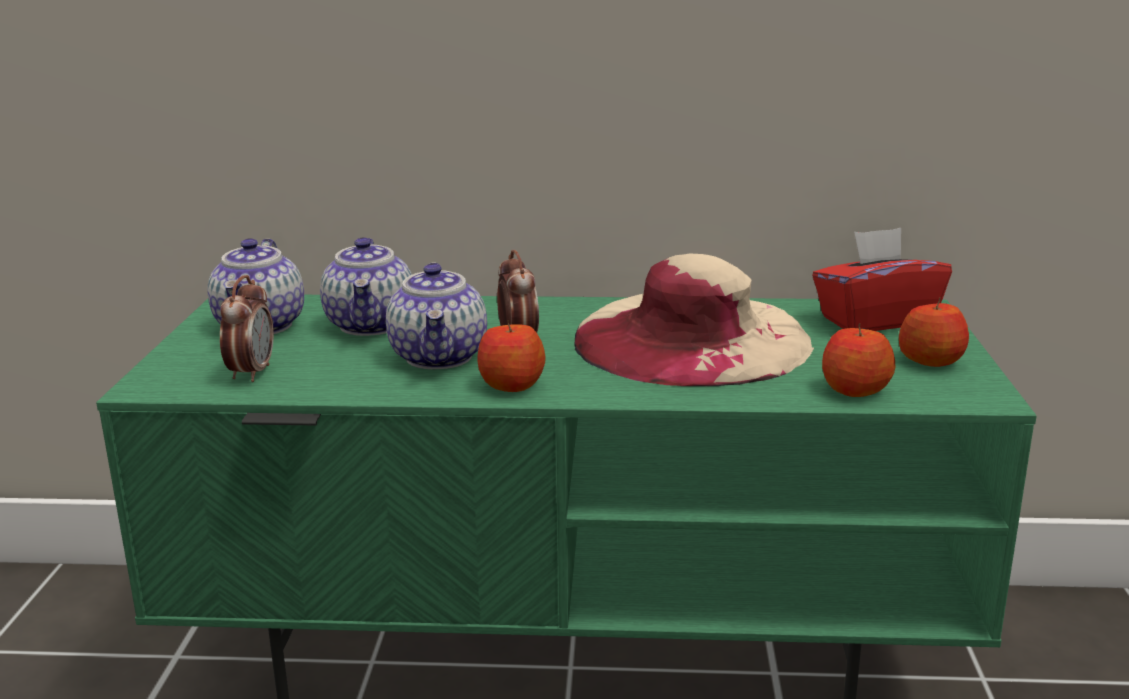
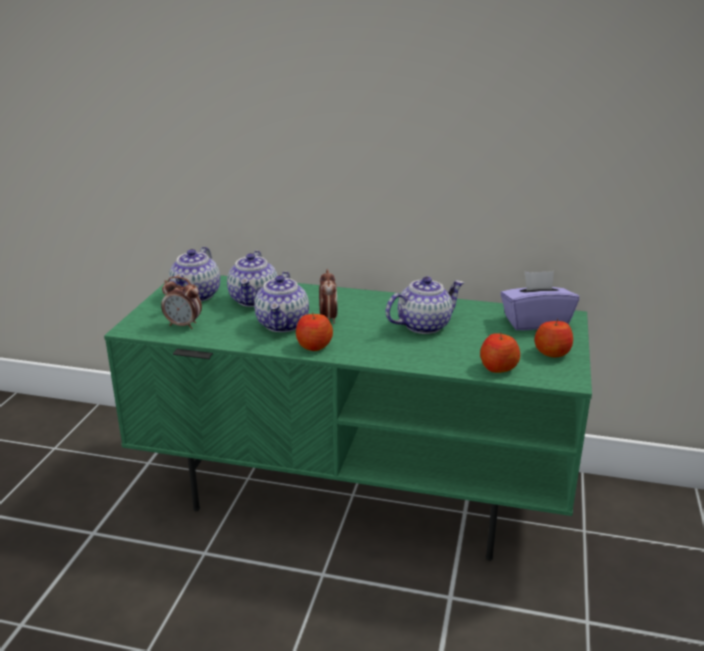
camera: 10 degrees right, 5 degrees up
alarm clock [220,275,274,382] -> alarm clock turned 90 degrees clockwise [161,276,202,329]
beige hat [574,253,814,386] -> teapot [385,276,464,334]
red tissue box [812,228,952,331] -> purple tissue box [501,271,579,330]

